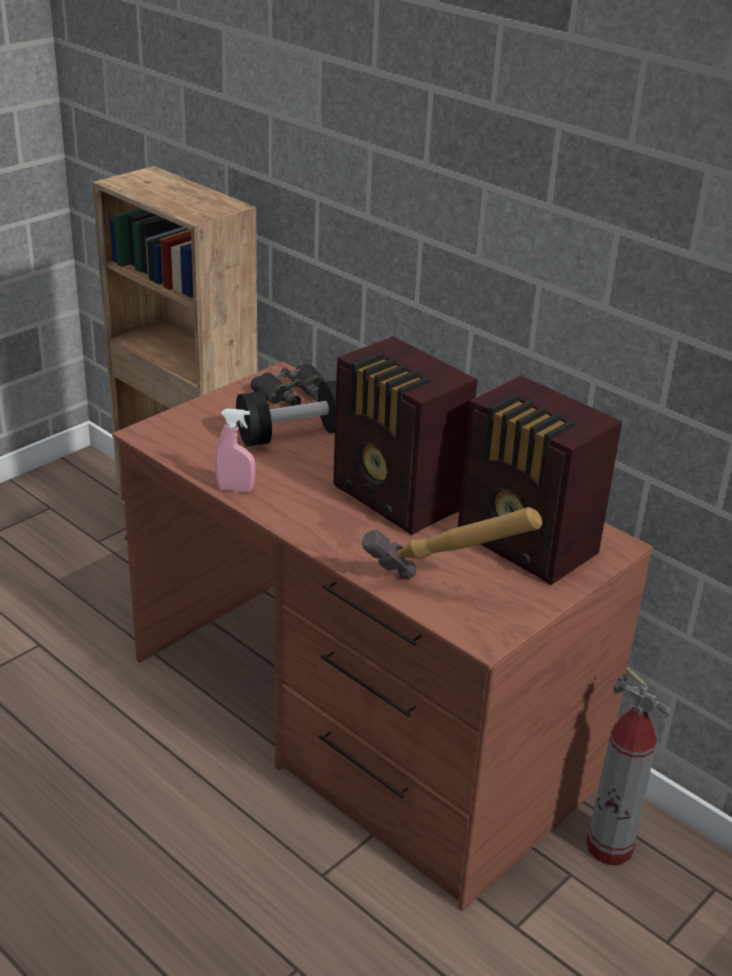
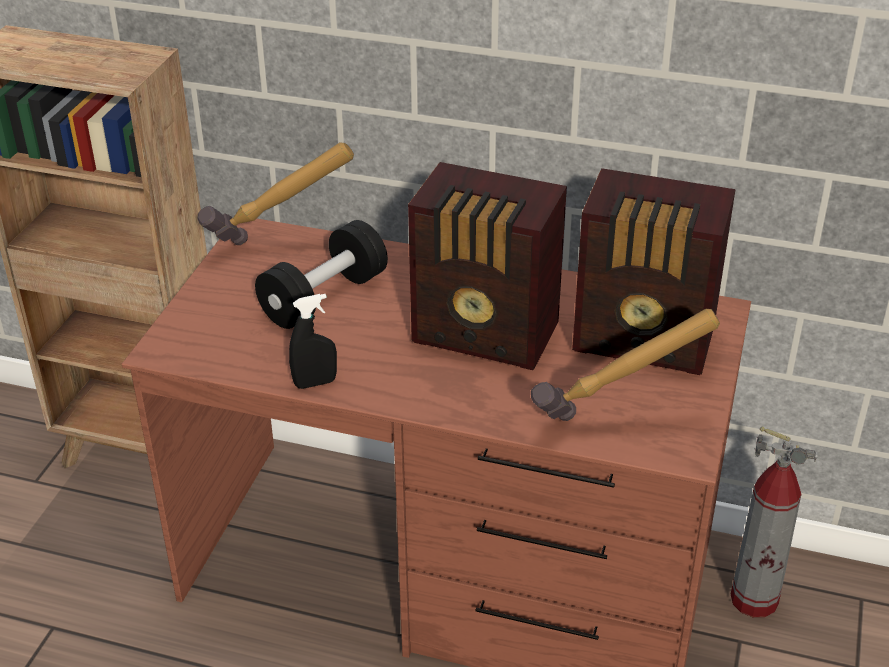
camera: 25 degrees left, 5 degrees up
pink spray bottle [215,408,255,492] -> black spray bottle [289,294,337,389]
black binoculars [250,363,327,406] -> hammer [198,143,354,245]

